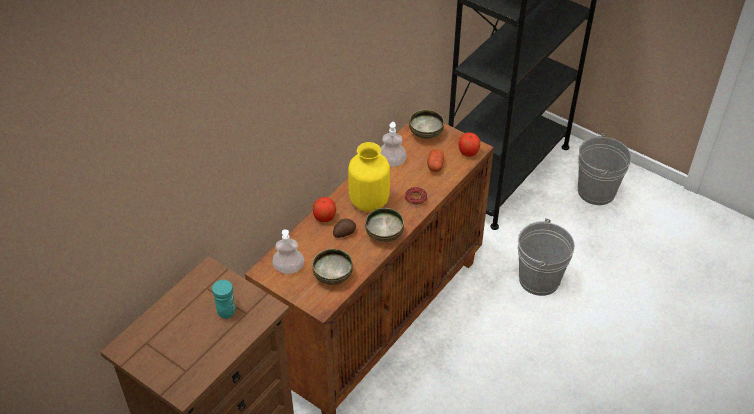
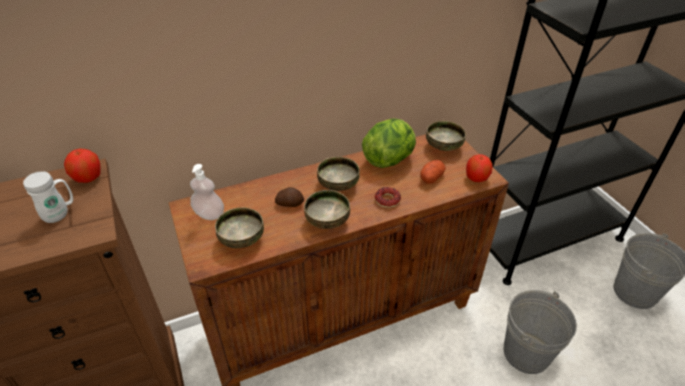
camera: 30 degrees right, 5 degrees down
turquoise mug [212,280,236,319] -> white mug [23,171,73,223]
apple [313,197,336,222] -> apple moved to [64,149,101,183]
yellow vase [348,142,390,212] -> bowl [317,157,360,191]
soap dispenser [380,122,407,167] -> lettuce [362,118,416,168]

